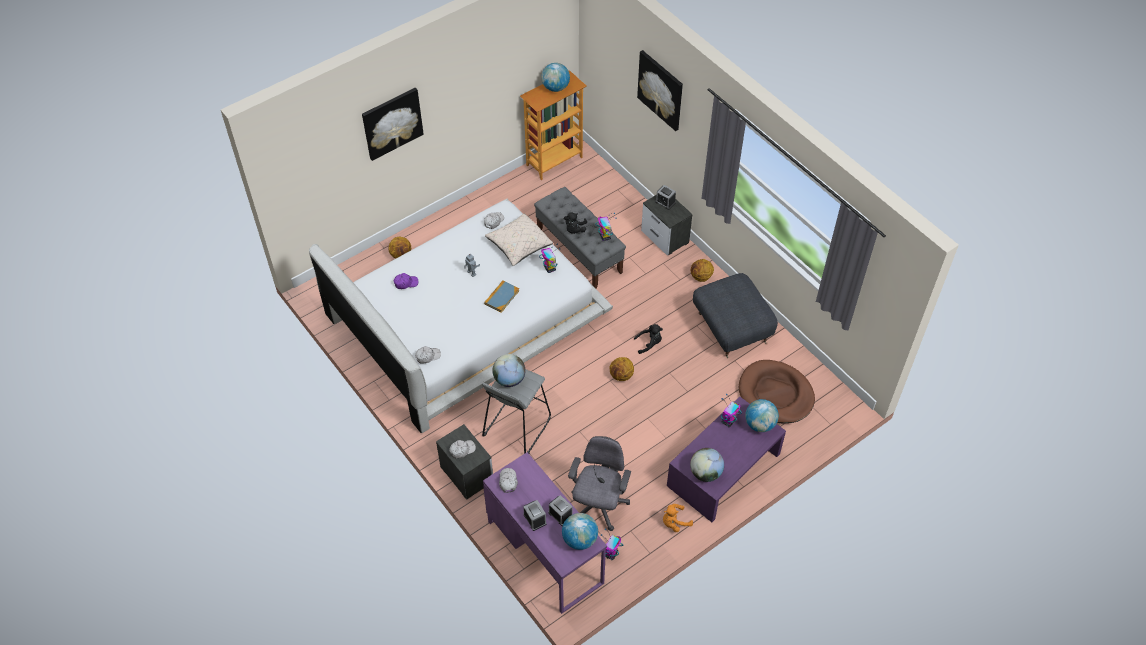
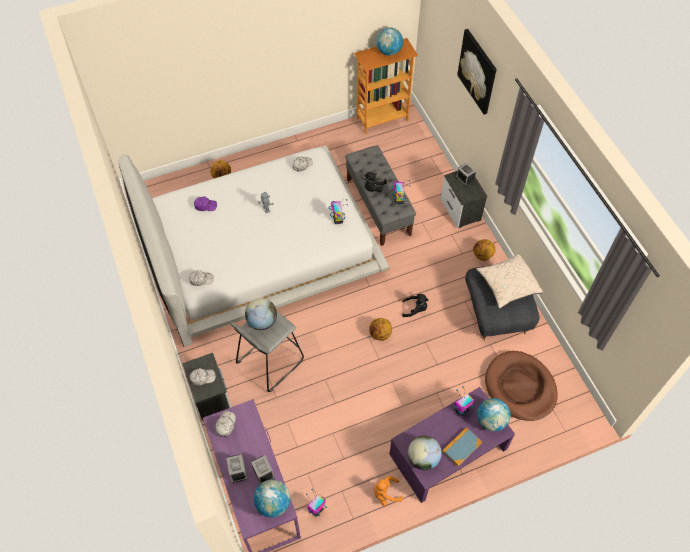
camera: 15 degrees right, 5 degrees up
picture [362,88,424,161] -> none
book [484,280,519,313] -> book moved to [442,427,482,467]
beige pillow [485,213,553,266] -> beige pillow moved to [476,254,543,308]
grey office chair [568,436,631,531] -> none

